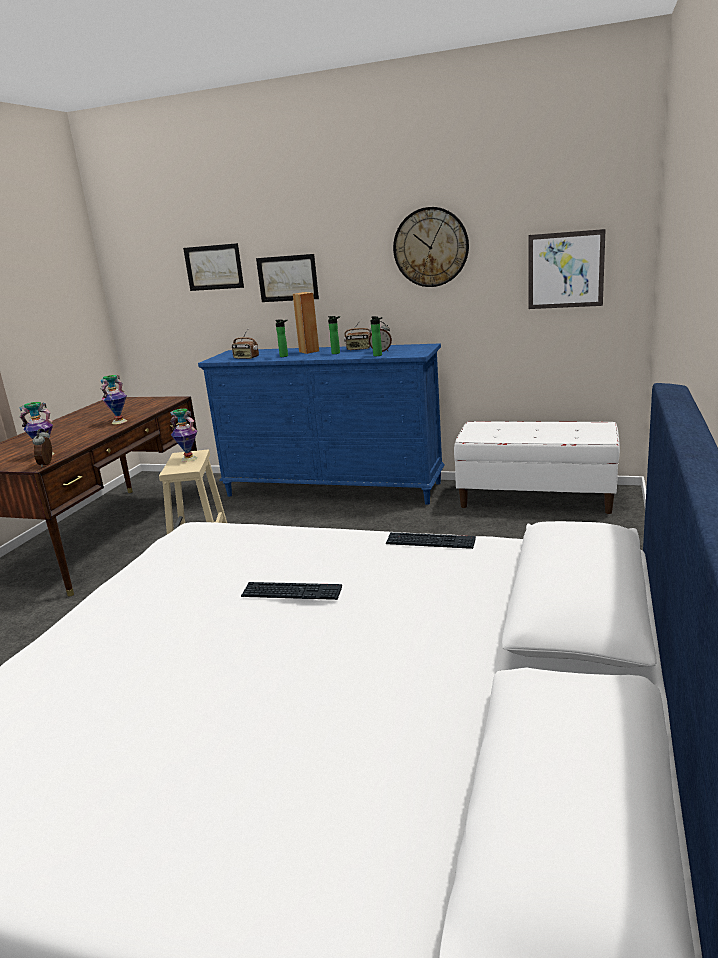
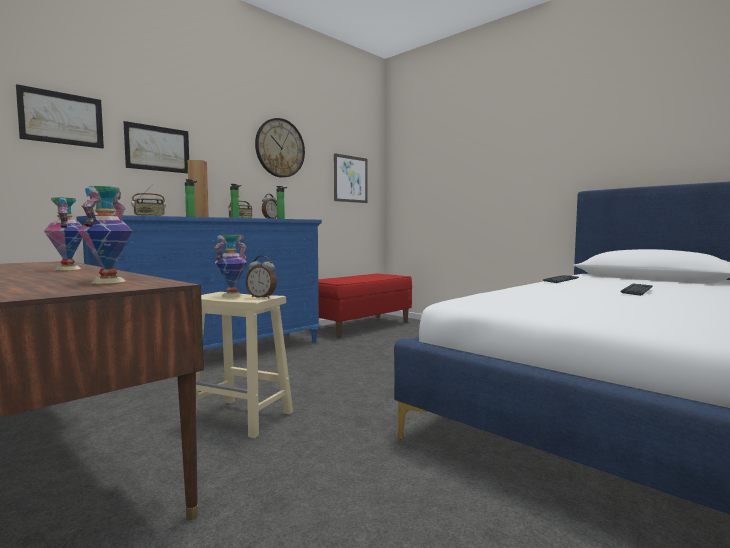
camera: 65 degrees left, 15 degrees down
alarm clock [32,429,52,467] -> alarm clock moved to [246,255,277,298]
white bench [454,421,620,514] -> red bench [309,273,412,338]

